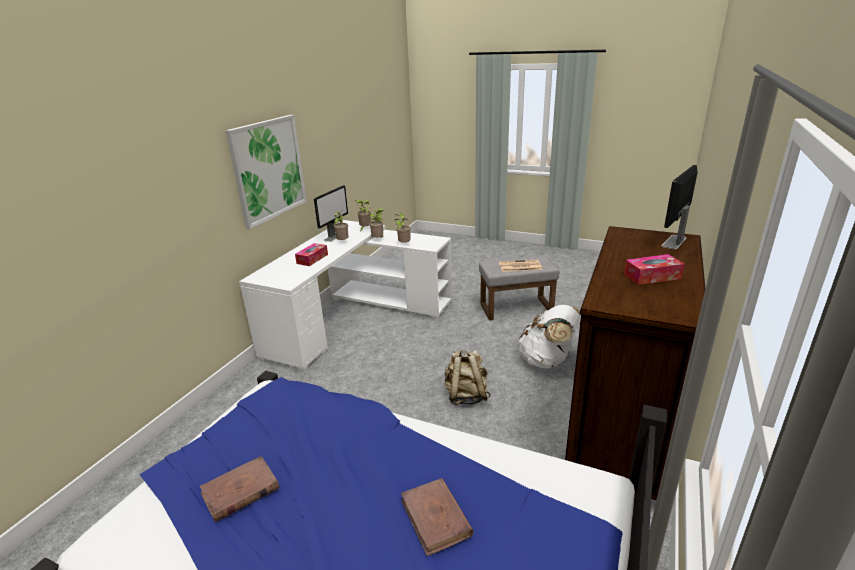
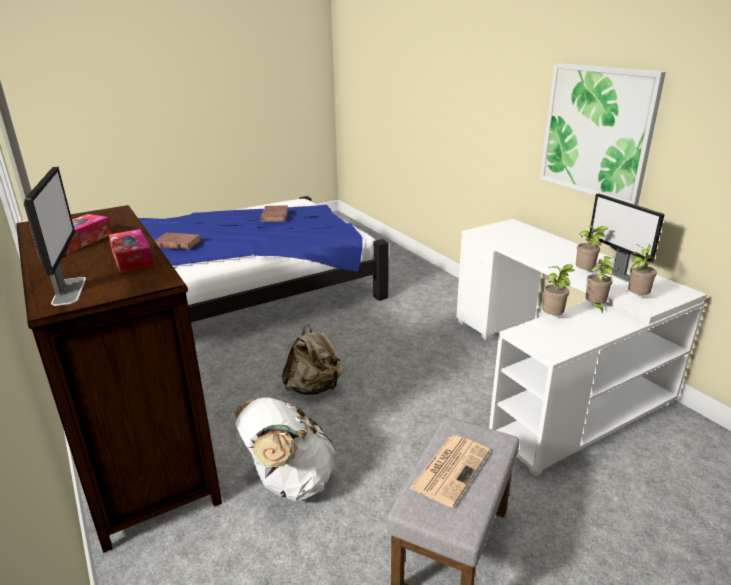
camera: 125 degrees right, 0 degrees up
tissue box [295,243,328,266] -> tissue box moved to [108,229,154,273]

